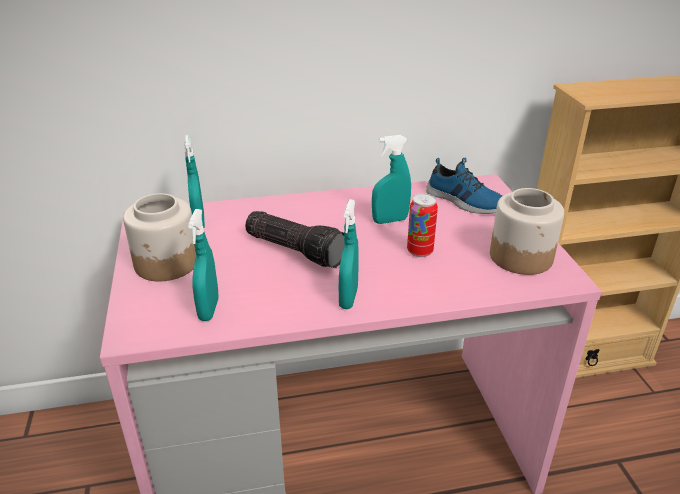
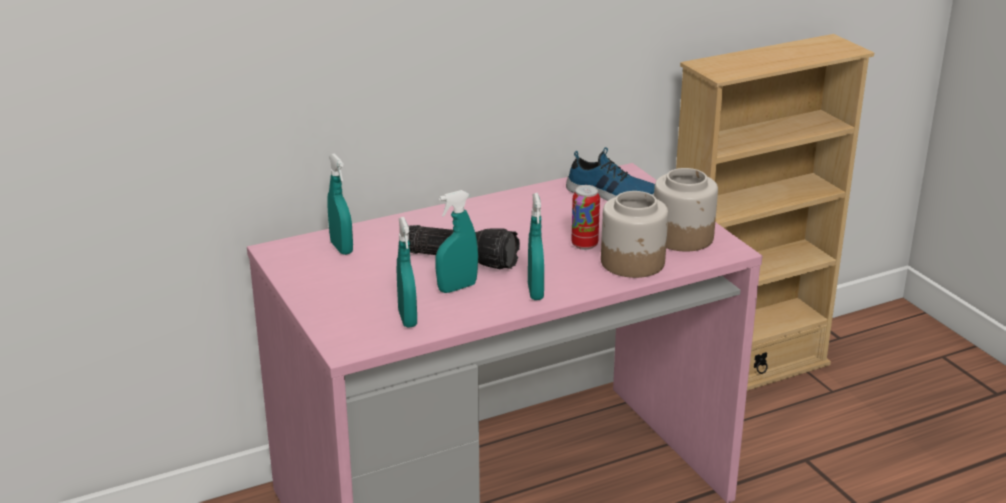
camera: 15 degrees left, 5 degrees down
jar [123,193,196,281] -> jar moved to [601,191,668,278]
turquoise spray bottle [372,135,411,224] -> turquoise spray bottle moved to [435,190,478,293]

